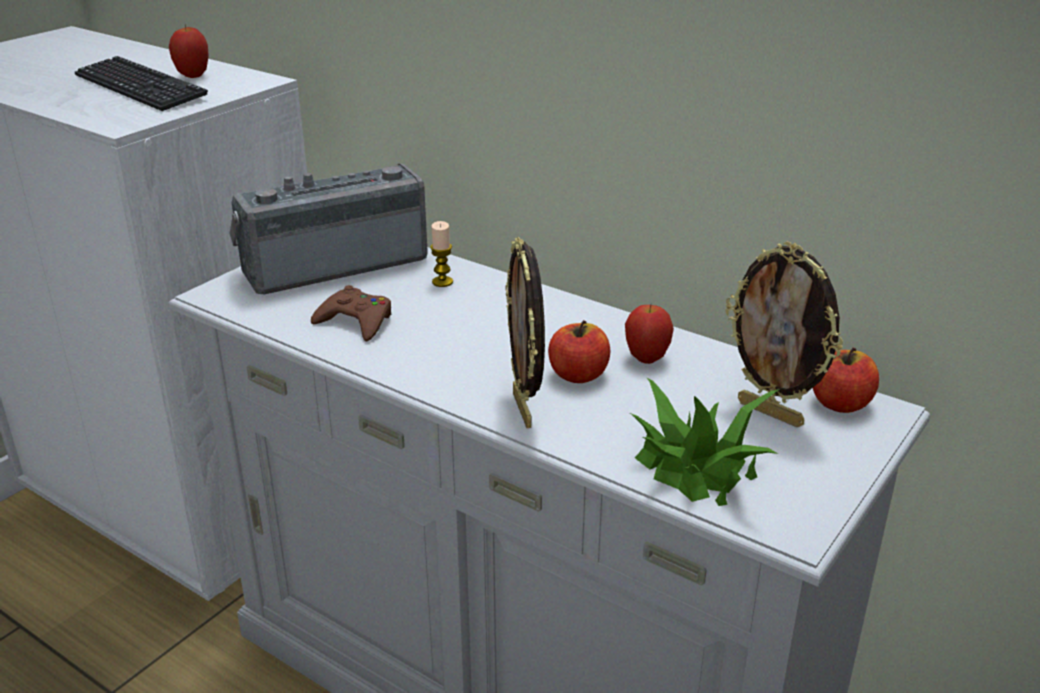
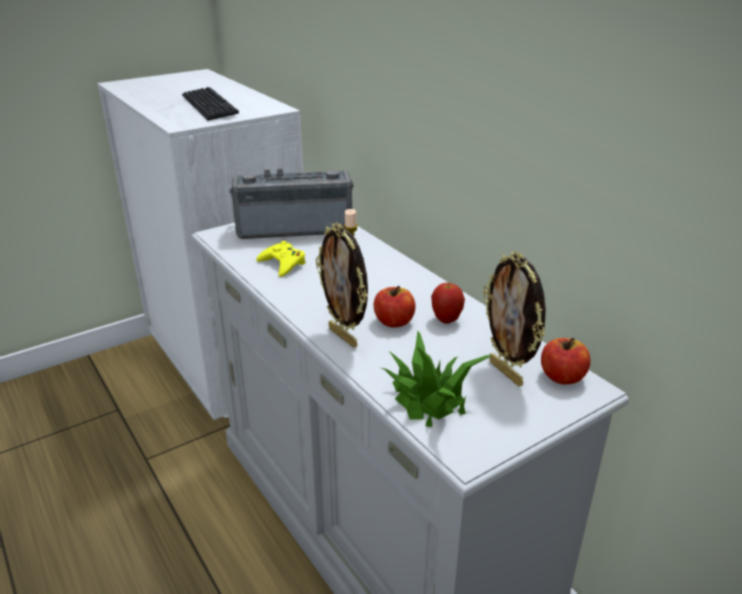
camera: 20 degrees right, 0 degrees up
apple [169,24,209,78] -> none
brown game controller [311,285,391,341] -> yellow game controller [256,241,306,277]
picture frame [506,237,545,428] -> picture frame turned 45 degrees counterclockwise [316,223,368,348]

